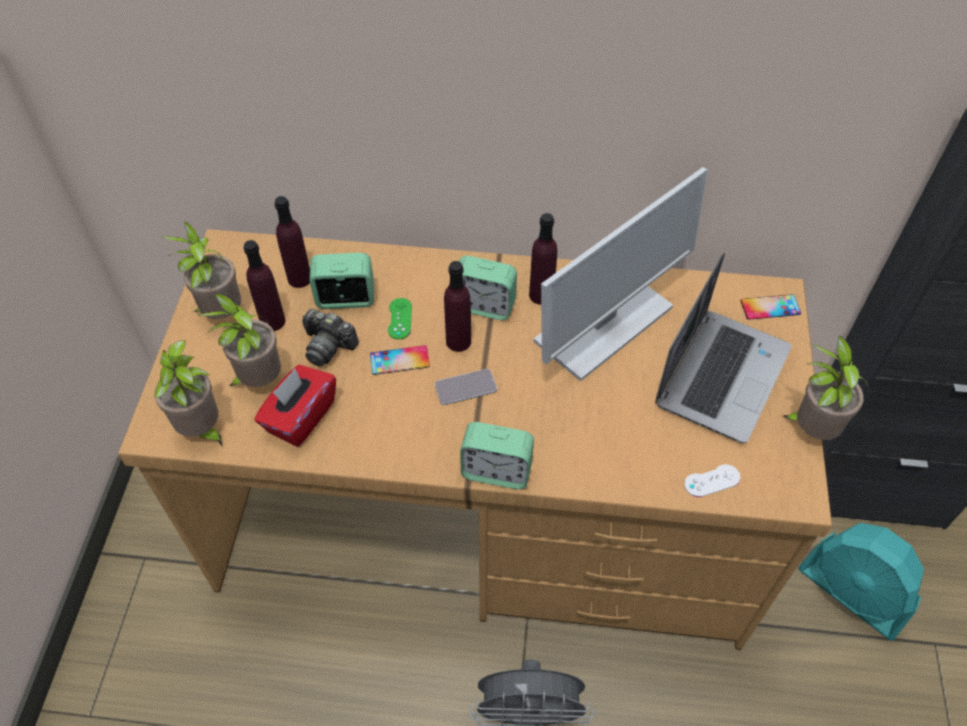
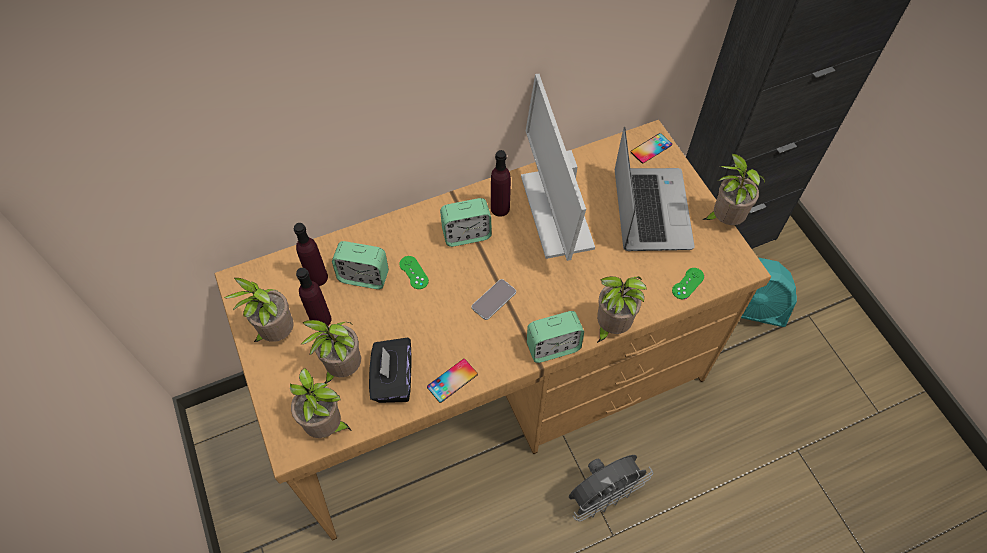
camera: 30 degrees left, 5 degrees up
red tissue box [254,365,336,446] -> black tissue box [369,337,412,403]
camera [302,309,359,366] -> none
alarm clock [310,253,374,309] -> alarm clock turned 135 degrees counterclockwise [332,241,389,289]
phone [370,345,430,375] -> phone moved to [427,359,478,403]
purple bottle [444,261,471,352] -> none
monitor [533,167,707,381] -> monitor turned 150 degrees clockwise [521,74,595,261]
white game controller [684,464,740,497] -> green game controller [672,268,704,299]
none -> potted plant [597,276,647,343]

